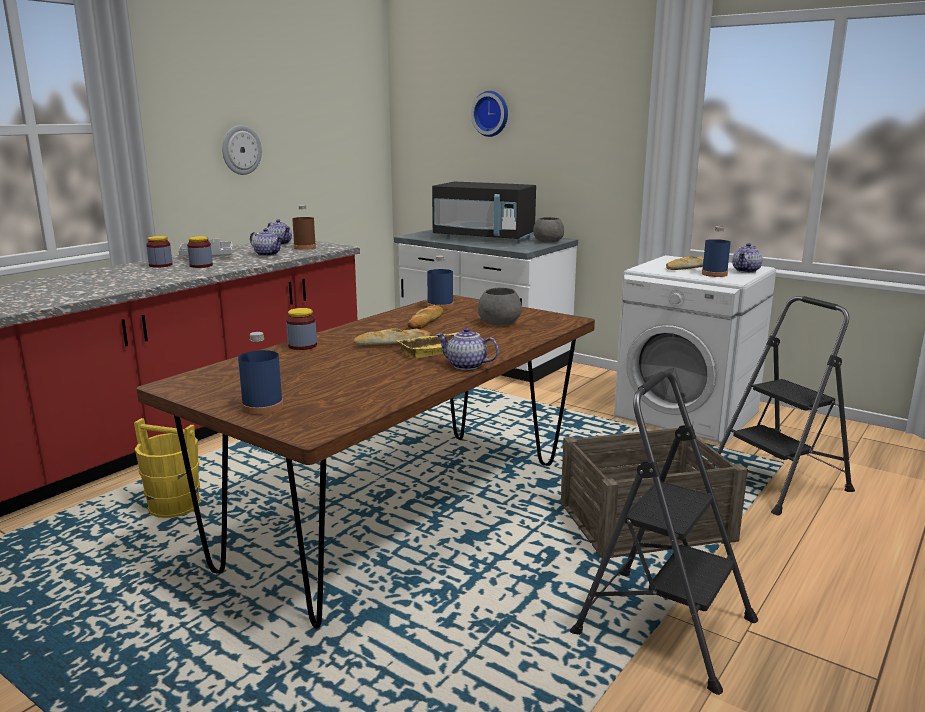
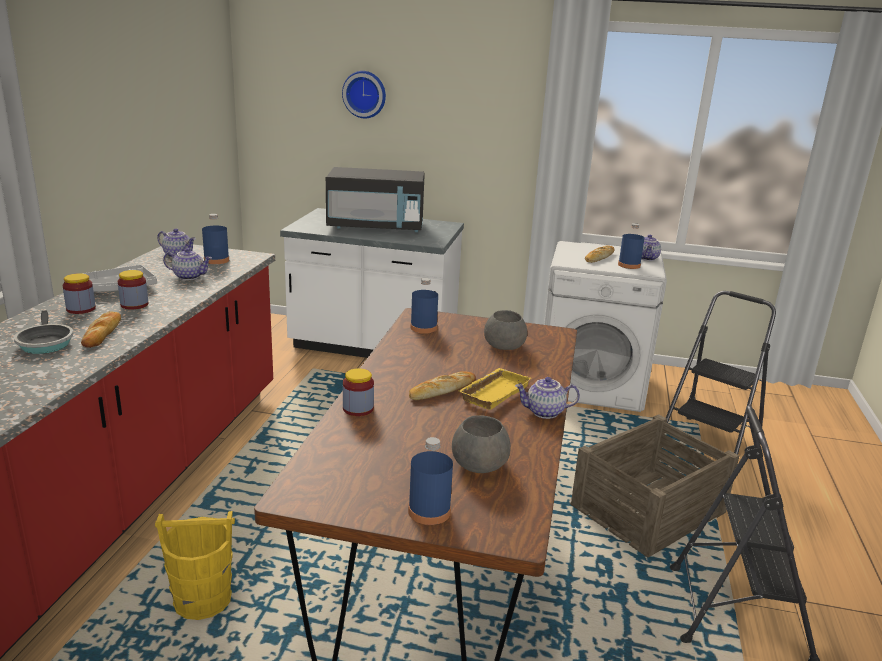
camera: 25 degrees left, 5 degrees up
wall clock [222,125,262,175] -> none
brown bottle [292,205,316,250] -> blue bottle [202,214,229,264]
bread [408,305,443,329] -> bread moved to [81,311,121,348]
grey bowl [533,217,564,243] -> grey bowl moved to [452,415,511,473]
none -> frying pan [14,310,74,354]

